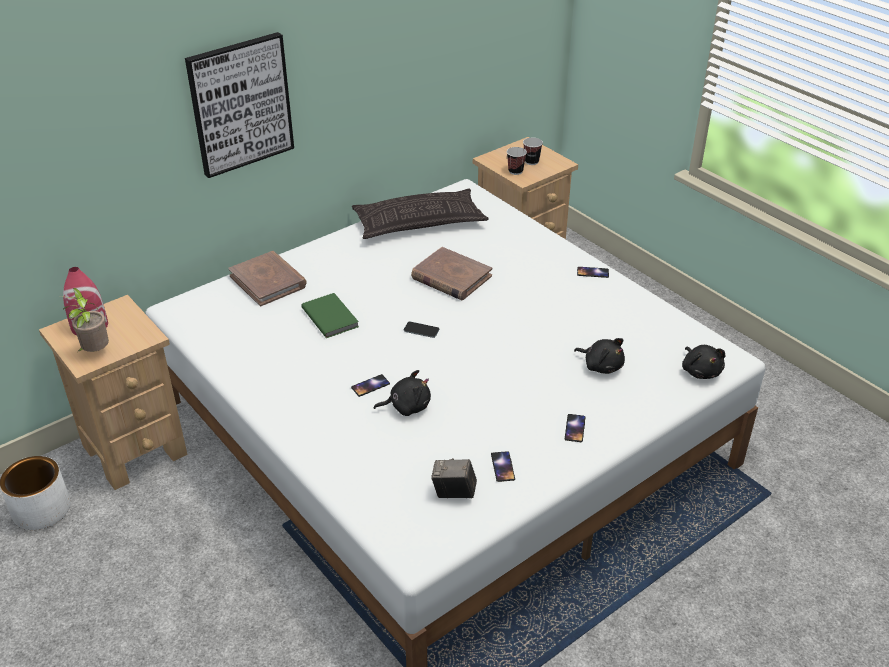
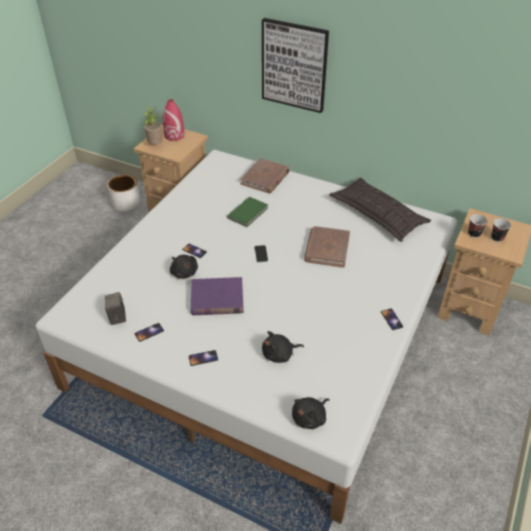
camera: 65 degrees right, 5 degrees up
black plush toy [574,338,625,374] -> black plush toy turned 60 degrees clockwise [262,331,304,363]
none -> purple book [191,277,244,315]

